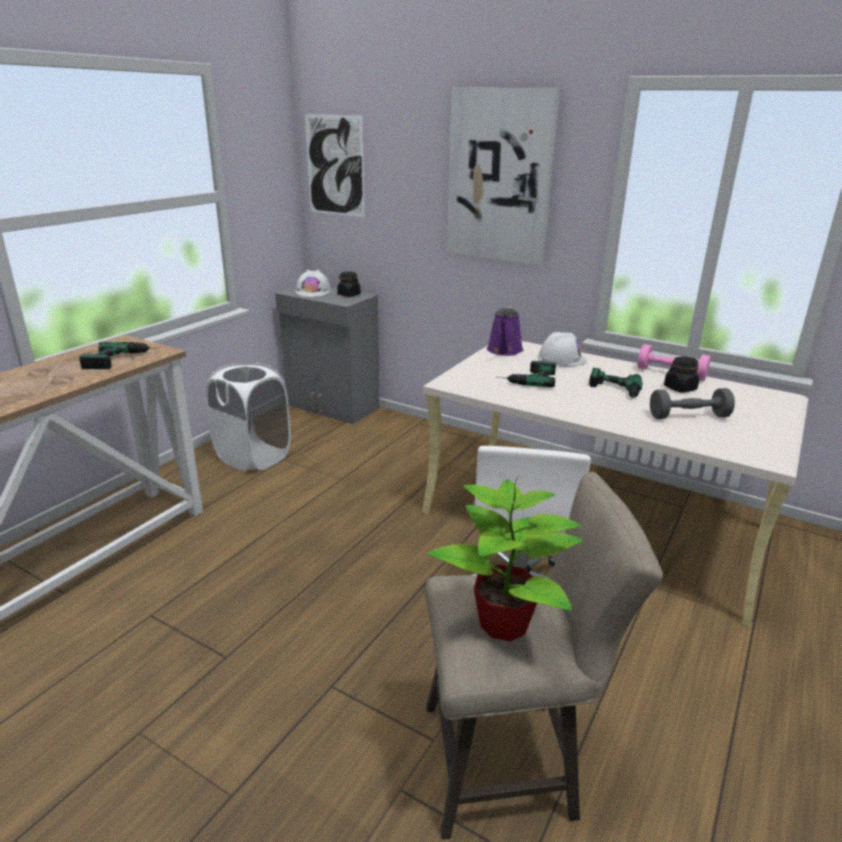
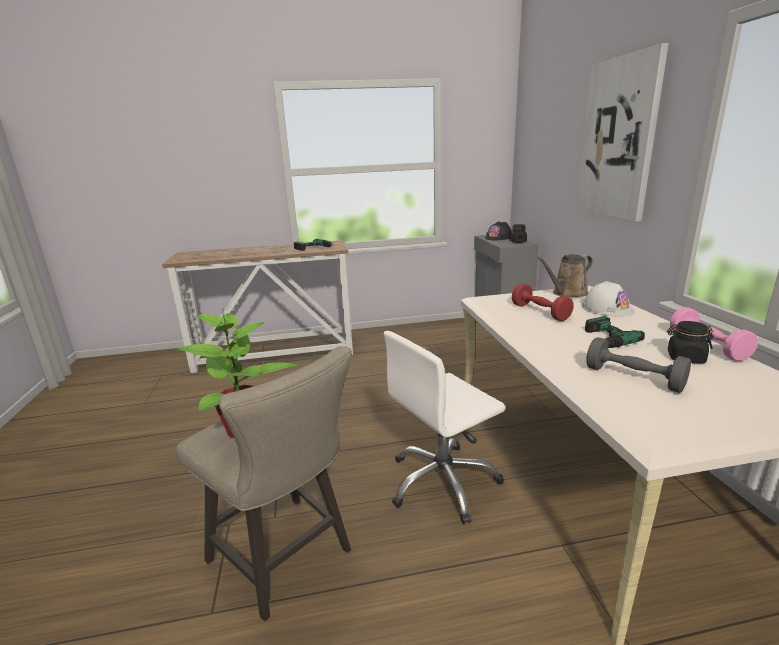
camera: 50 degrees right, 5 degrees down
white laundry basket [206,363,291,471] -> none
white hard hat [295,270,331,297] -> black hard hat [485,222,512,240]
picture [305,114,365,217] -> none
purple watering can [487,307,523,356] -> brown watering can [538,254,593,297]
power drill [496,361,556,387] -> red dumbbell [512,283,574,321]

